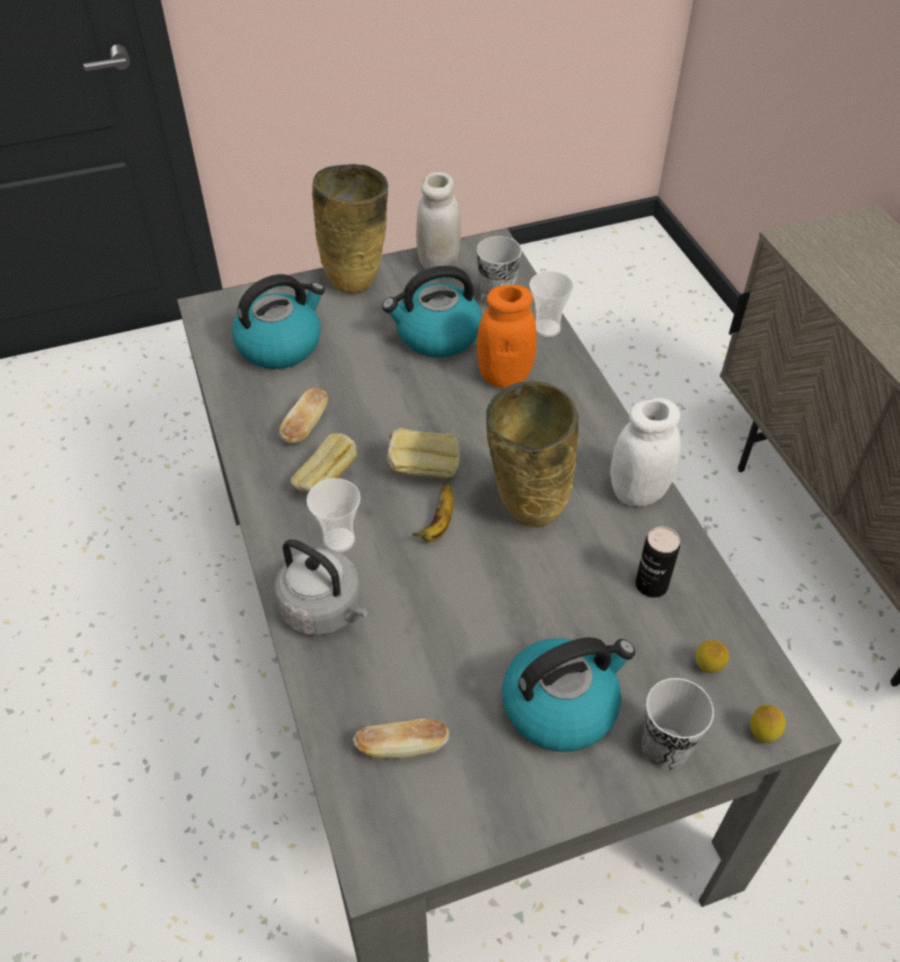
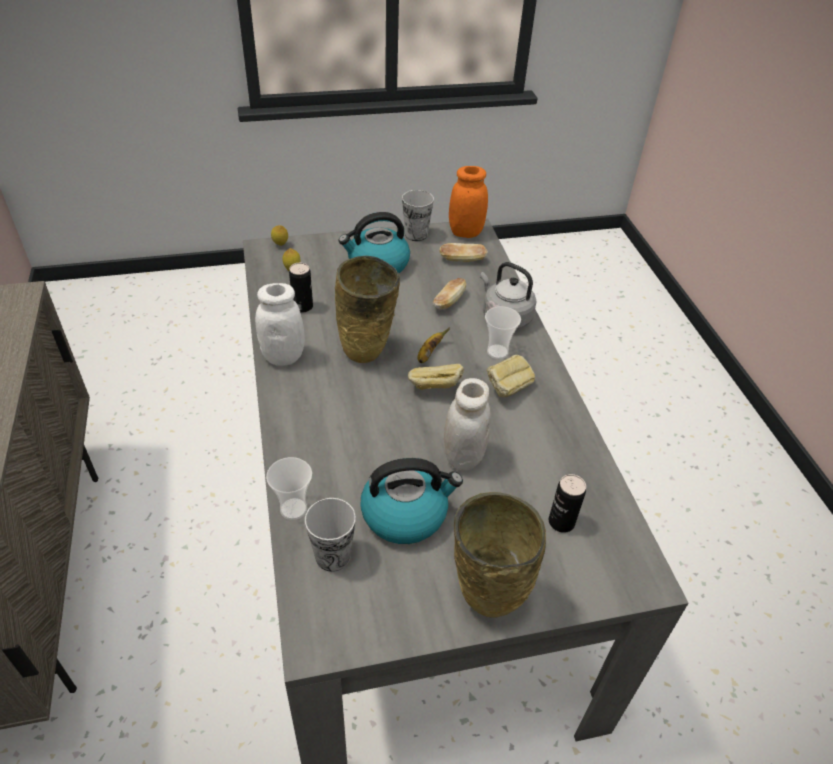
camera: 175 degrees left, 5 degrees down
kettle [232,274,325,369] -> can [549,474,586,533]
bread [279,388,328,444] -> bread moved to [433,278,466,309]
white jar [416,172,461,269] -> white jar moved to [444,378,491,471]
orange jar [477,285,537,388] -> orange jar moved to [449,166,488,238]
cup [642,678,714,770] -> cup moved to [402,190,434,241]

